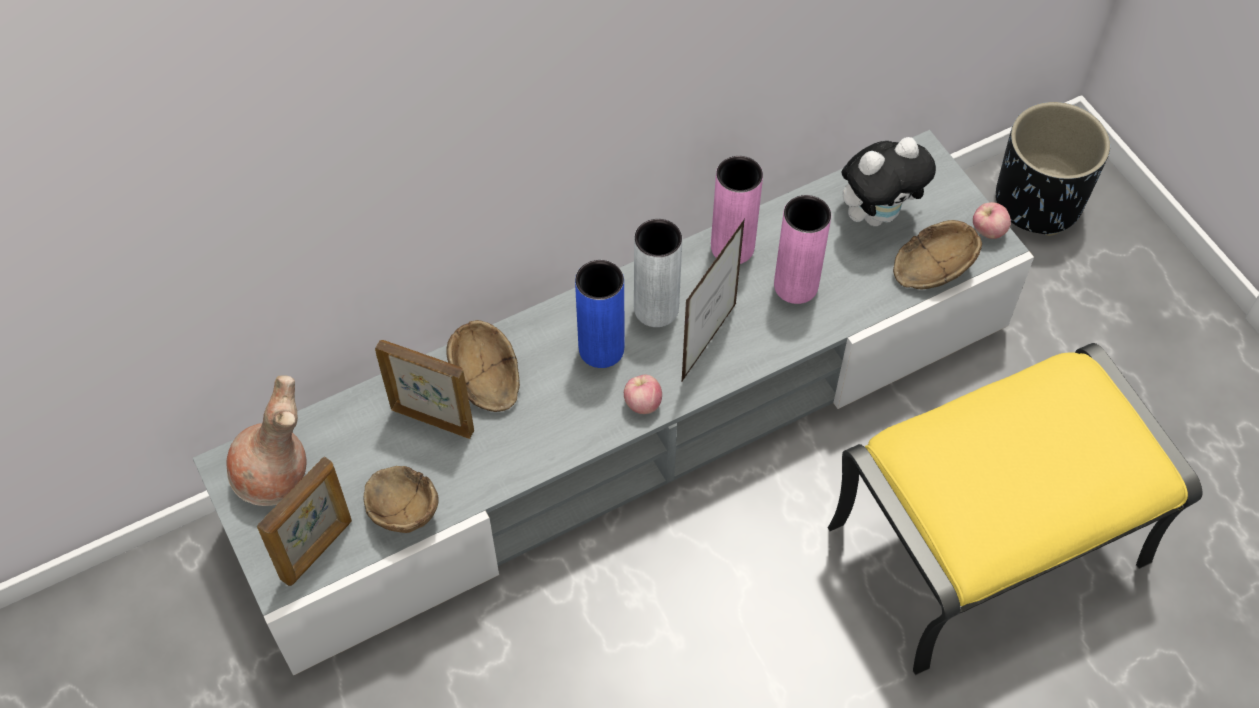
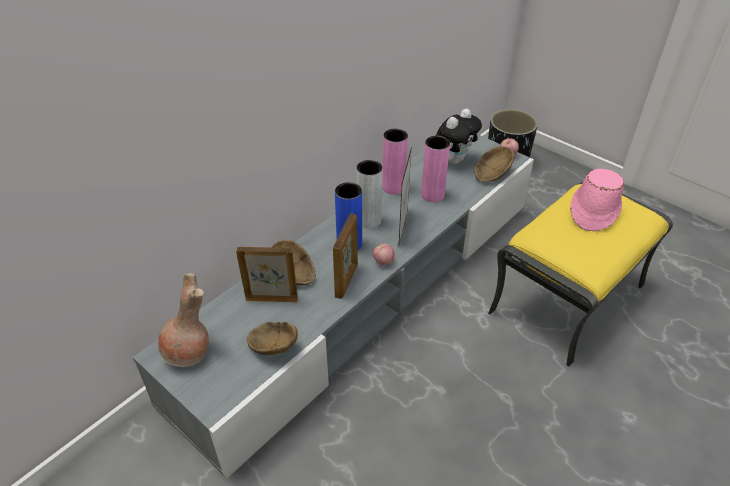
camera: 20 degrees left, 15 degrees down
picture frame [257,456,352,586] -> picture frame moved to [333,213,358,299]
none -> pink hat [570,169,624,231]

